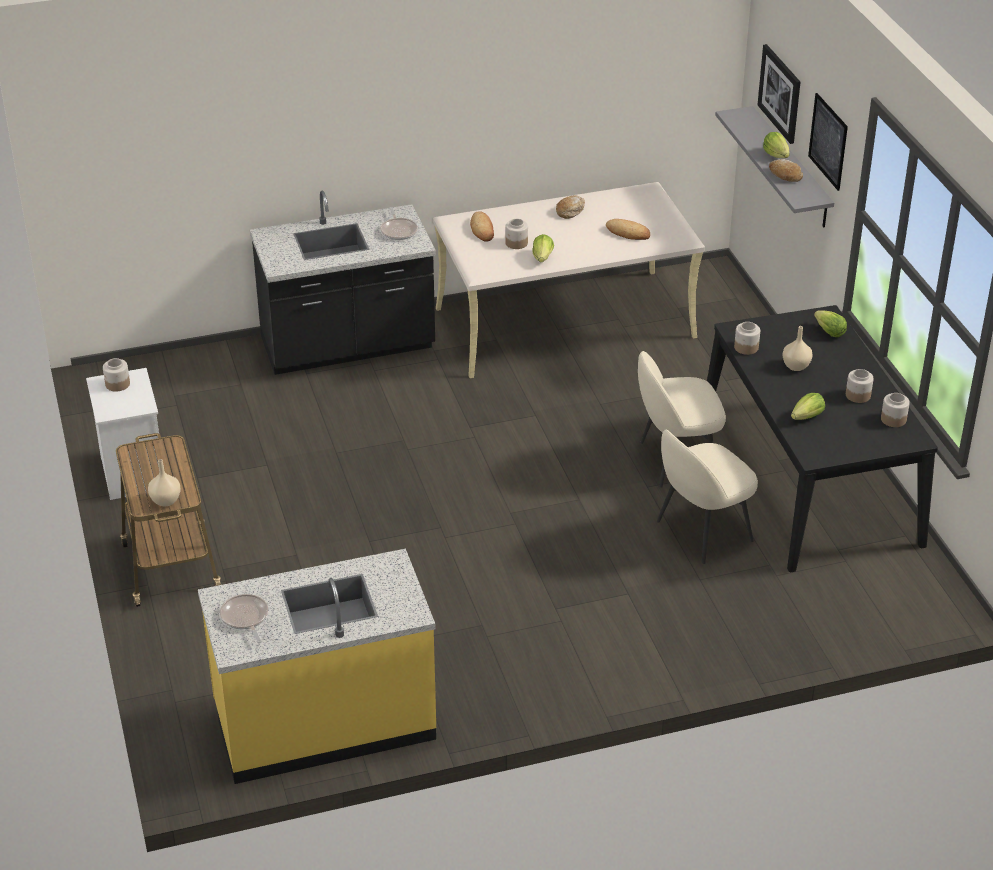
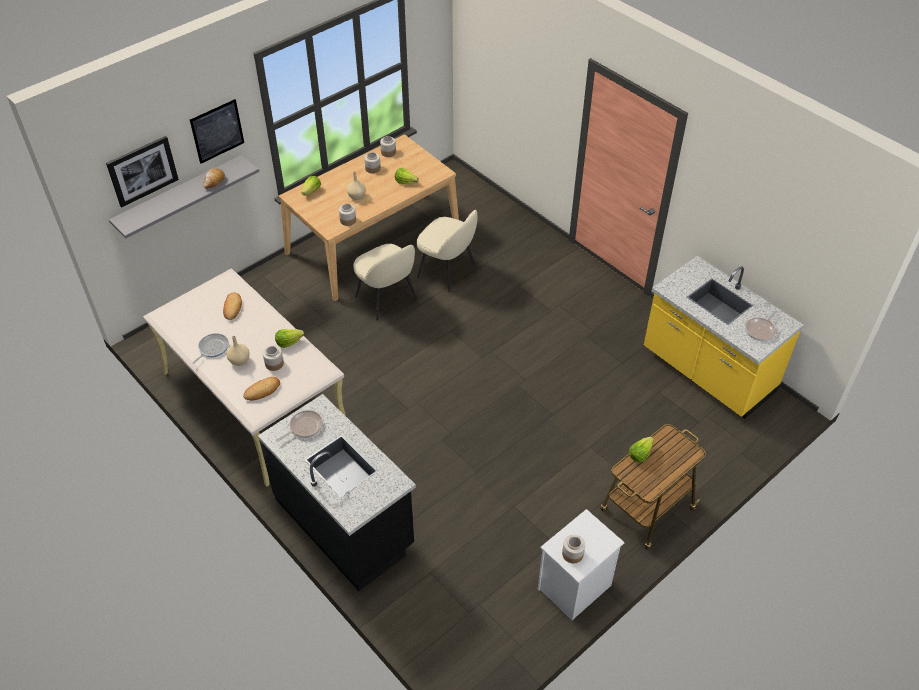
camera: 115 degrees left, 10 degrees up
beige vase [148,459,181,506] -> beige vase moved to [227,336,250,366]
bread [556,195,585,219] -> frying pan [192,333,229,364]
black dining table [707,305,938,572] -> beige dining table [279,135,459,301]
lettuce [763,132,790,158] -> lettuce moved to [629,437,654,463]

